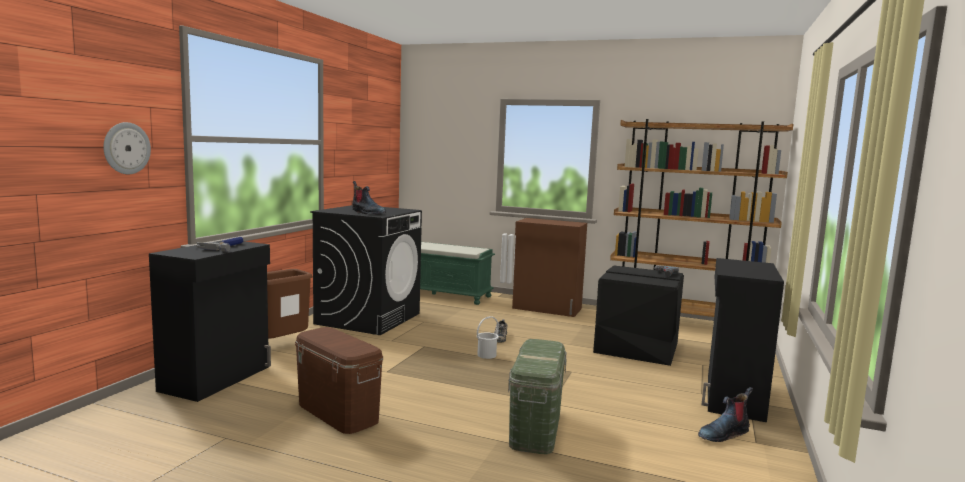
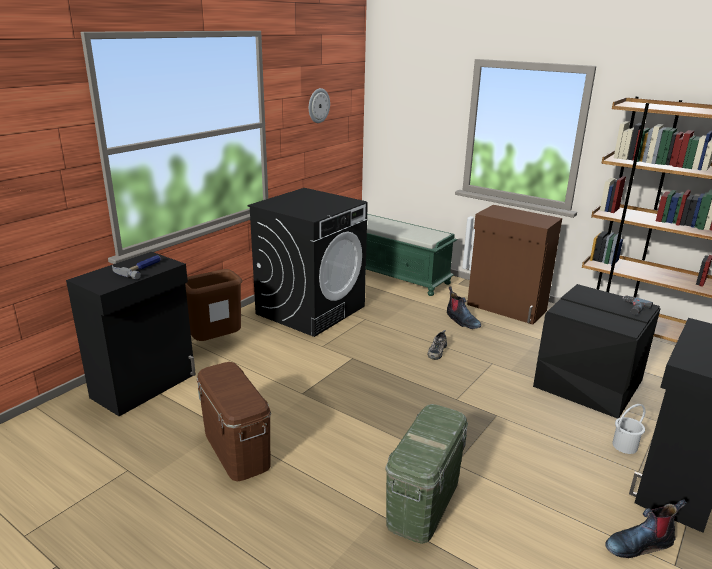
camera: 15 degrees right, 15 degrees up
wall clock [103,122,151,174] -> wall clock moved to [309,88,330,123]
boot [352,181,386,214] -> boot moved to [447,286,481,329]
white bucket [477,316,499,359] -> white bucket moved to [612,404,645,454]

